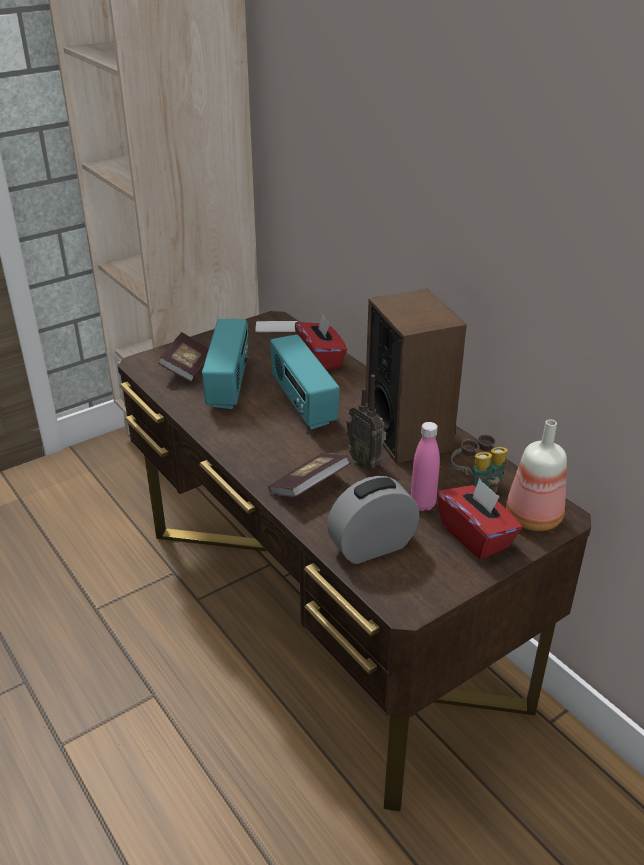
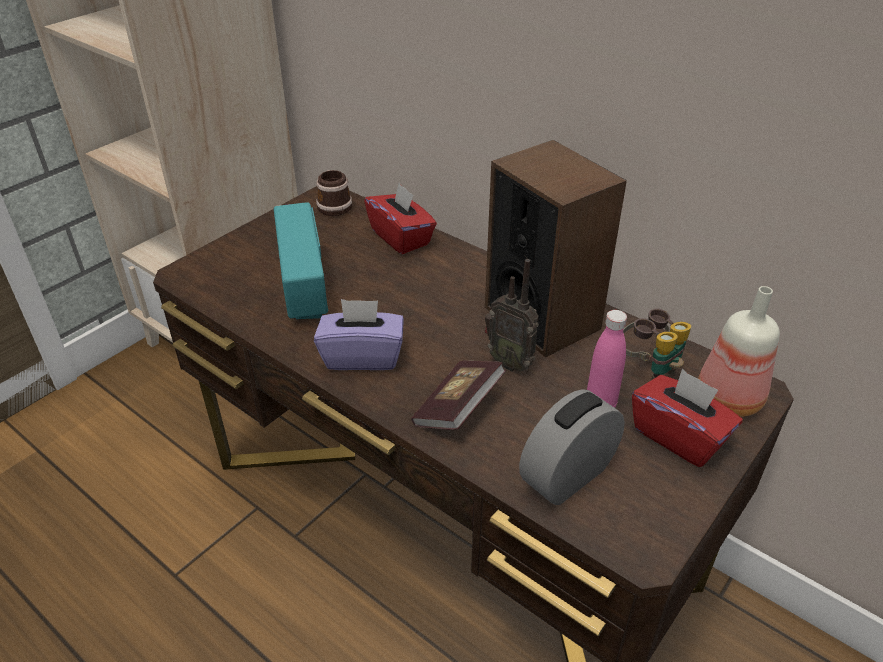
camera: 15 degrees left, 5 degrees up
book [158,332,209,382] -> none
phone [255,321,298,332] -> mug [316,170,352,216]
radio [270,334,340,430] -> none
none -> purple tissue box [314,299,404,370]

